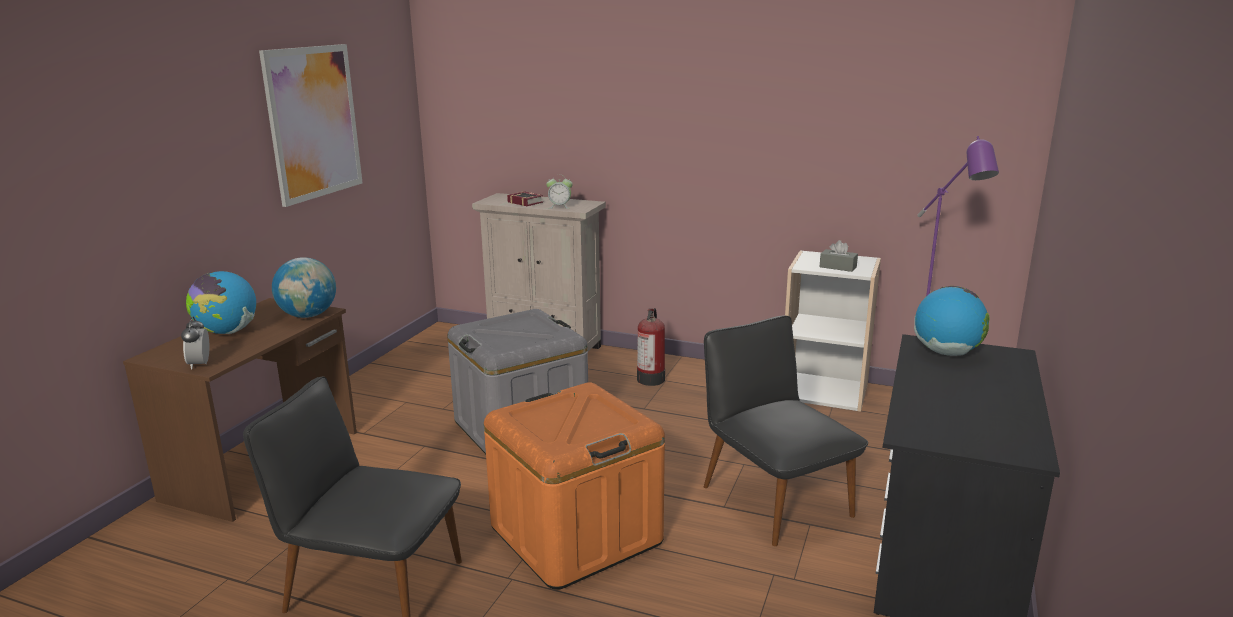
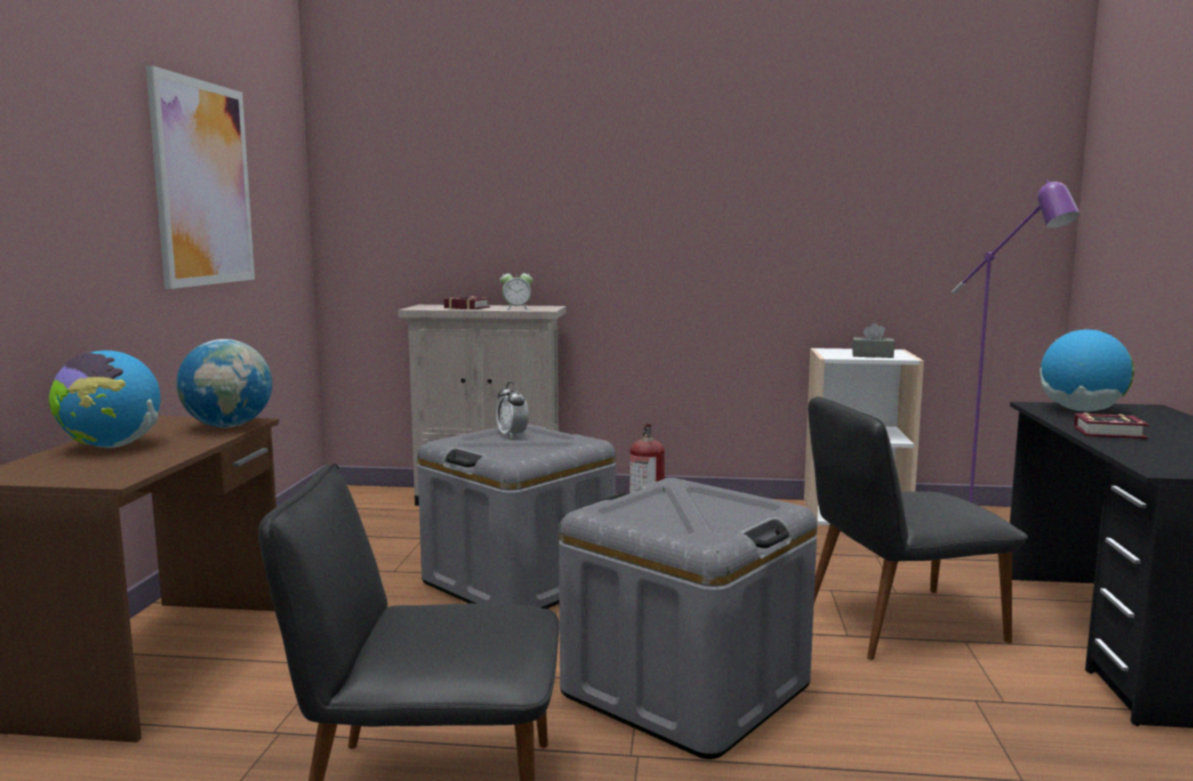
camera: 15 degrees left, 10 degrees down
alarm clock [181,316,209,370] -> alarm clock moved to [496,382,529,439]
orange storage box [484,382,665,590] -> grey storage box [559,478,817,759]
black chair [704,315,868,546] -> black chair turned 60 degrees counterclockwise [808,397,1028,660]
none -> book [1073,413,1149,439]

